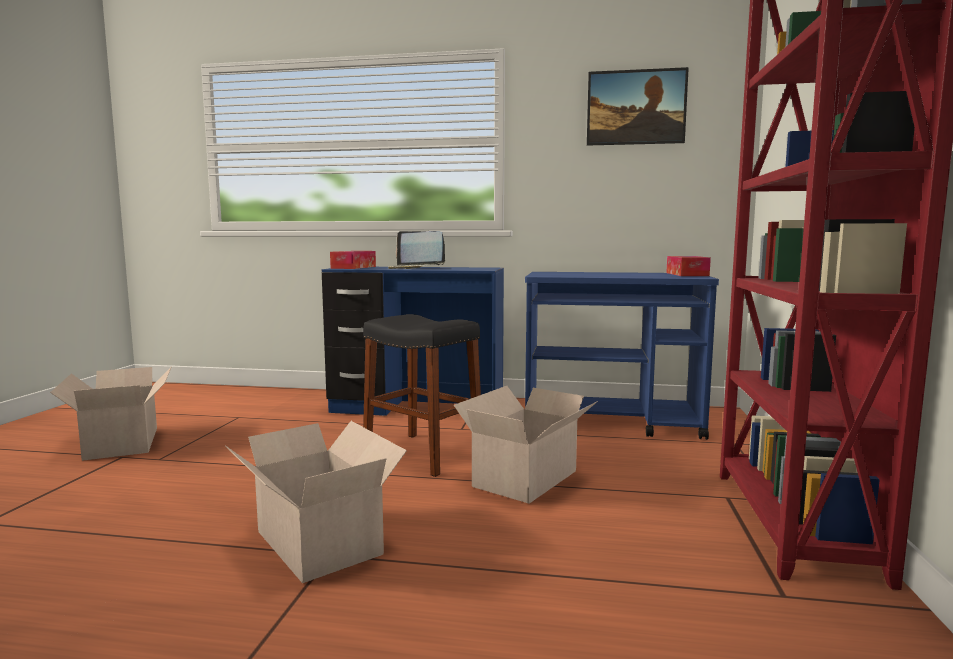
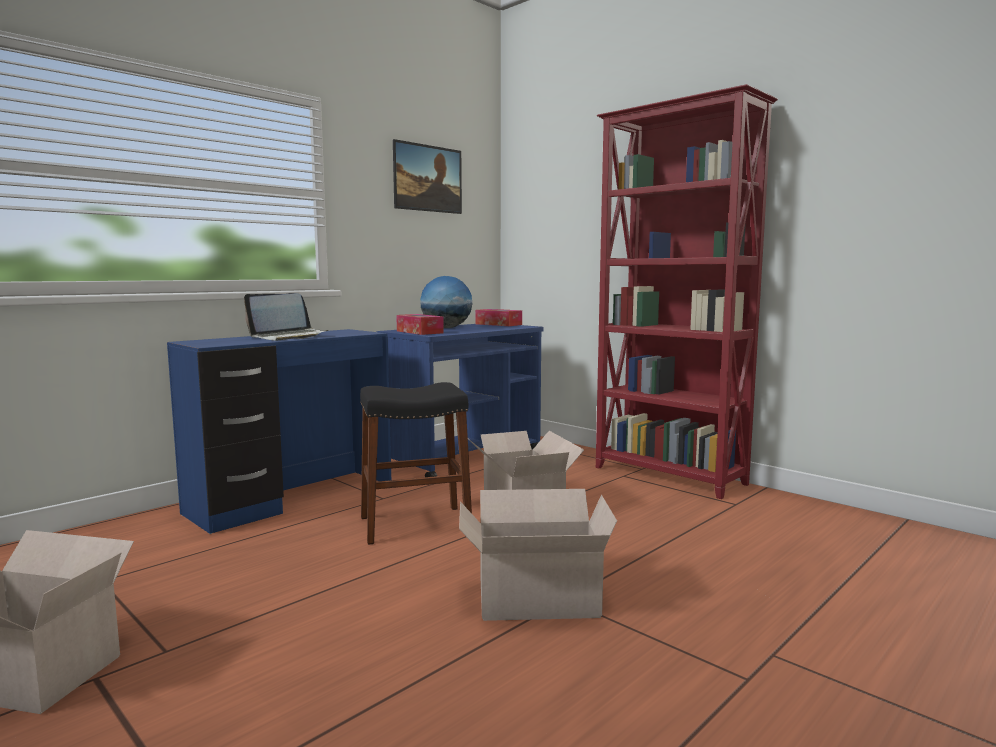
camera: 55 degrees left, 0 degrees up
tissue box [330,251,376,269] -> tissue box moved to [396,314,444,335]
none -> globe [420,276,472,328]

